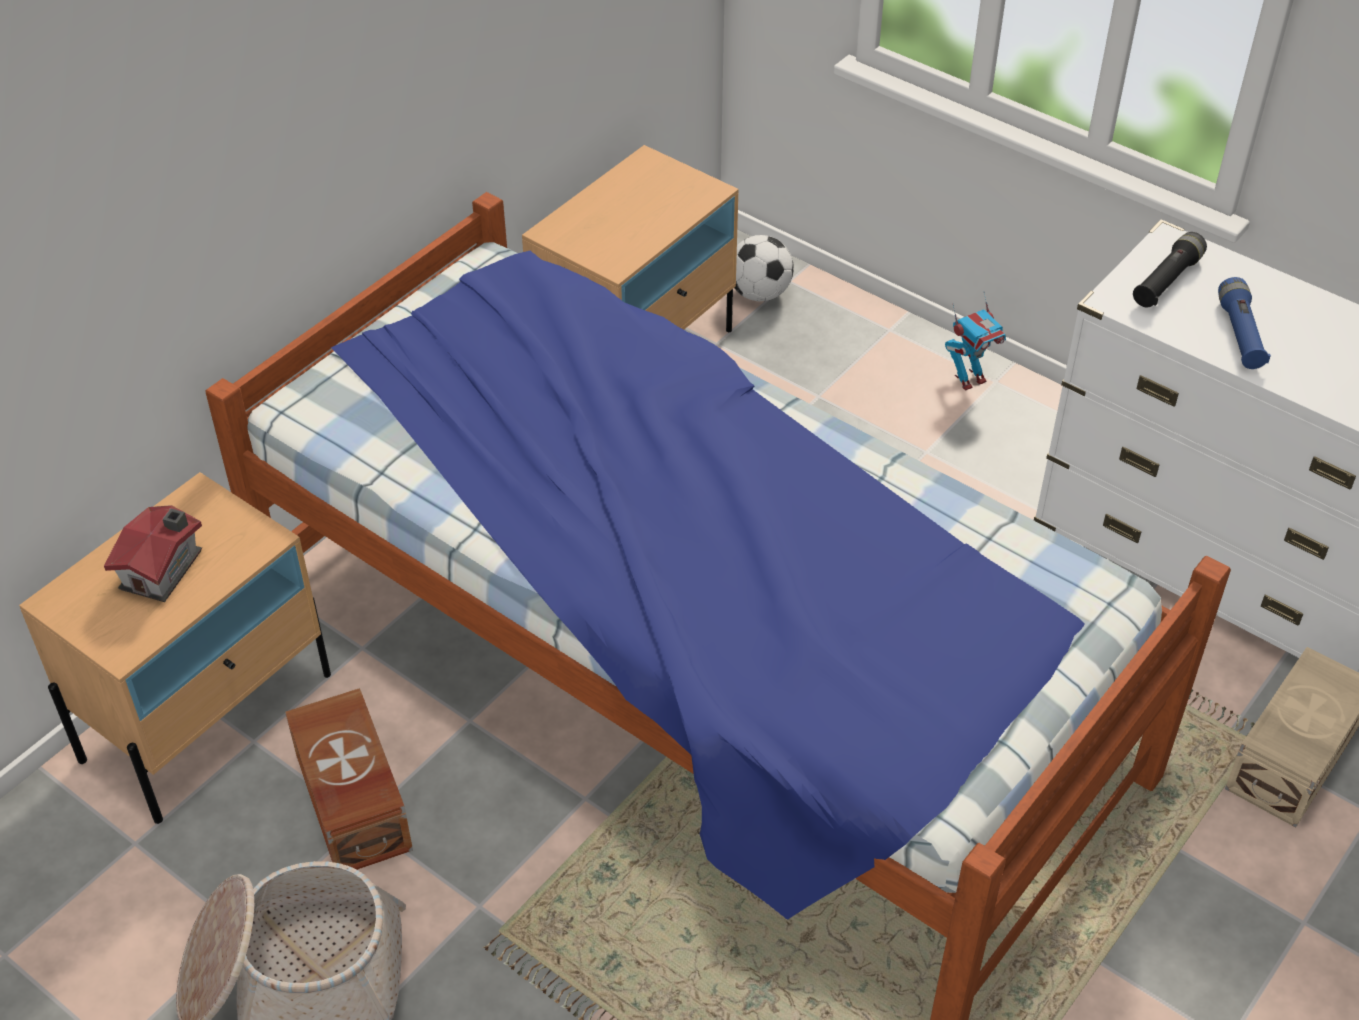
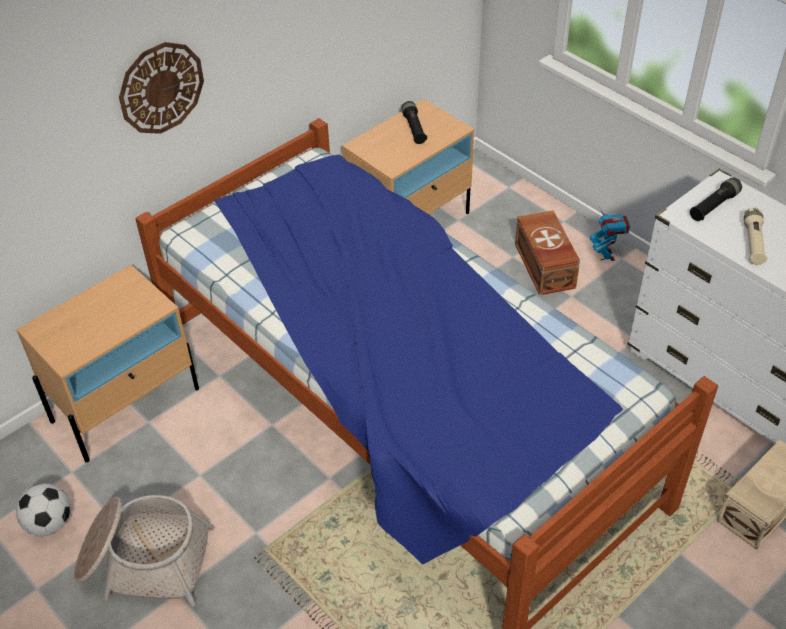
camera: 10 degrees right, 0 degrees up
toy house [104,505,202,602] -> none
brown storage box [285,688,413,870] -> brown storage box moved to [515,210,580,295]
football [734,235,794,301] -> football moved to [16,483,70,536]
toy robot [945,291,1006,391] -> toy robot turned 75 degrees counterclockwise [590,207,631,261]
blue flashlight [1218,277,1271,369] -> beige flashlight [744,207,768,265]
none -> wall clock [119,42,204,134]
none -> black flashlight [402,101,427,144]

